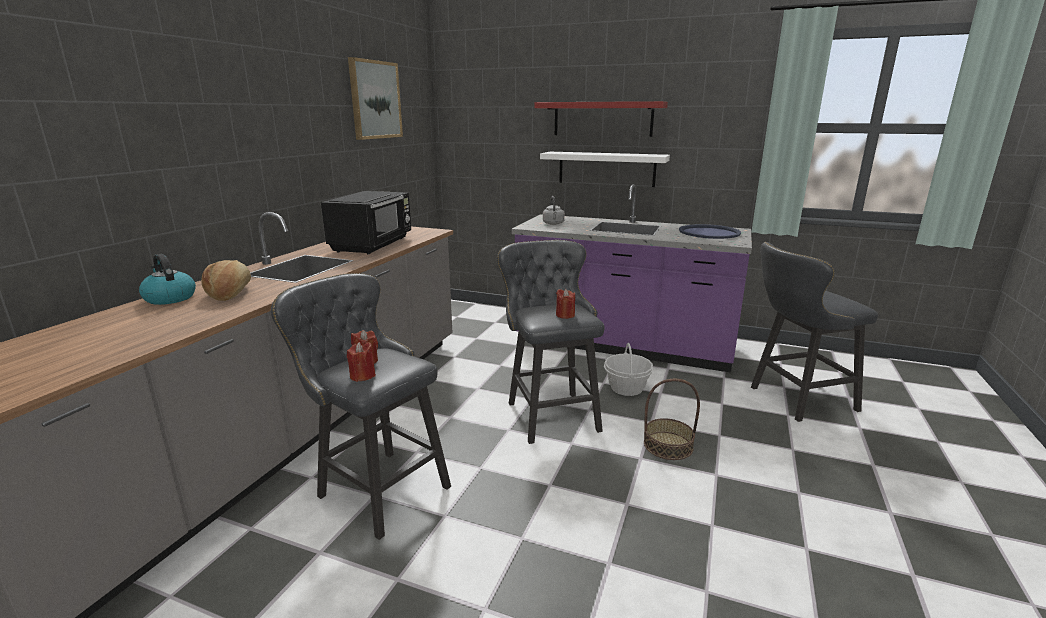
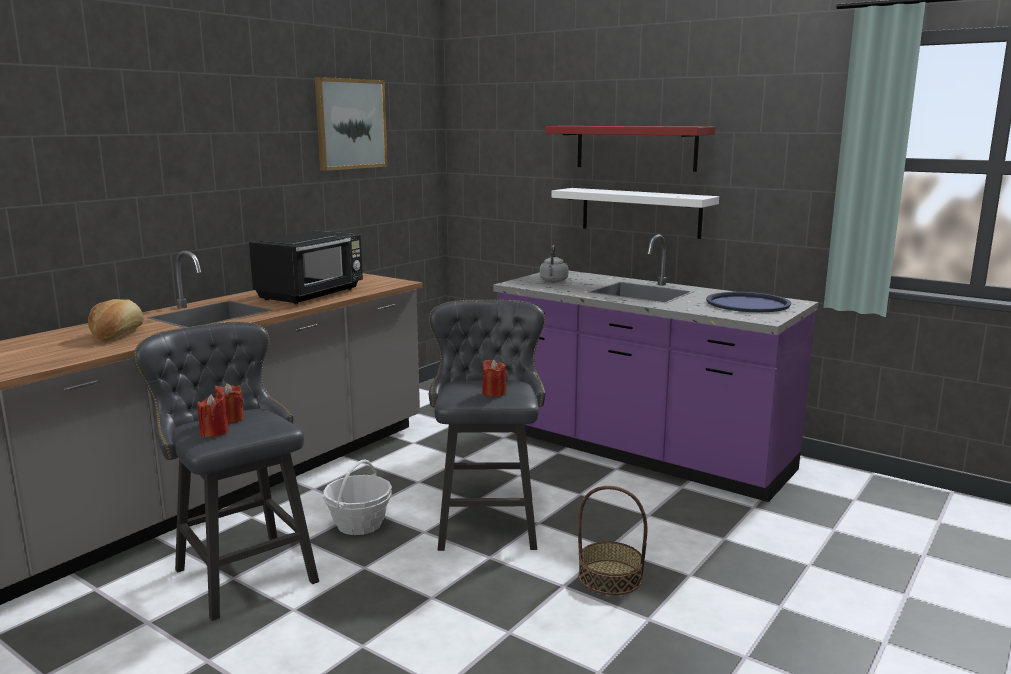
camera: 15 degrees right, 5 degrees down
kettle [139,254,196,305] -> none
basket [604,343,653,396] -> basket moved to [323,460,392,535]
grey stool [751,242,878,422] -> none

